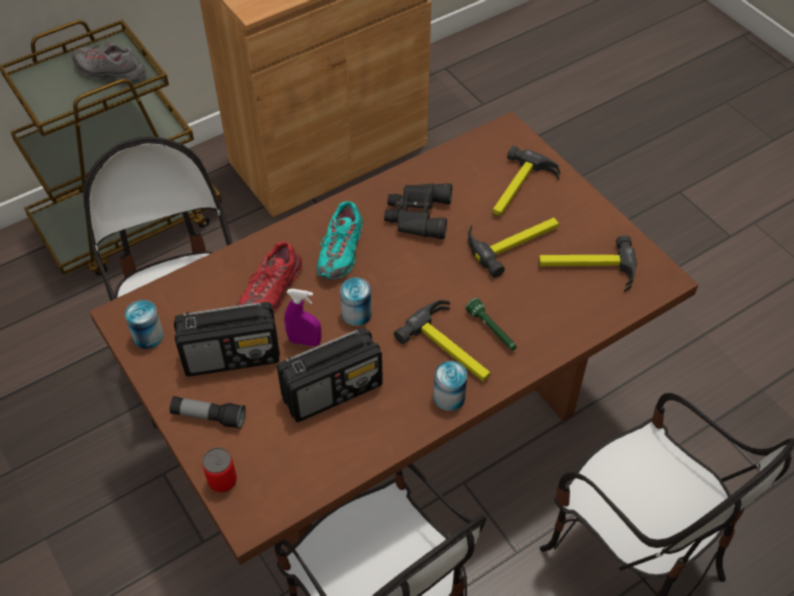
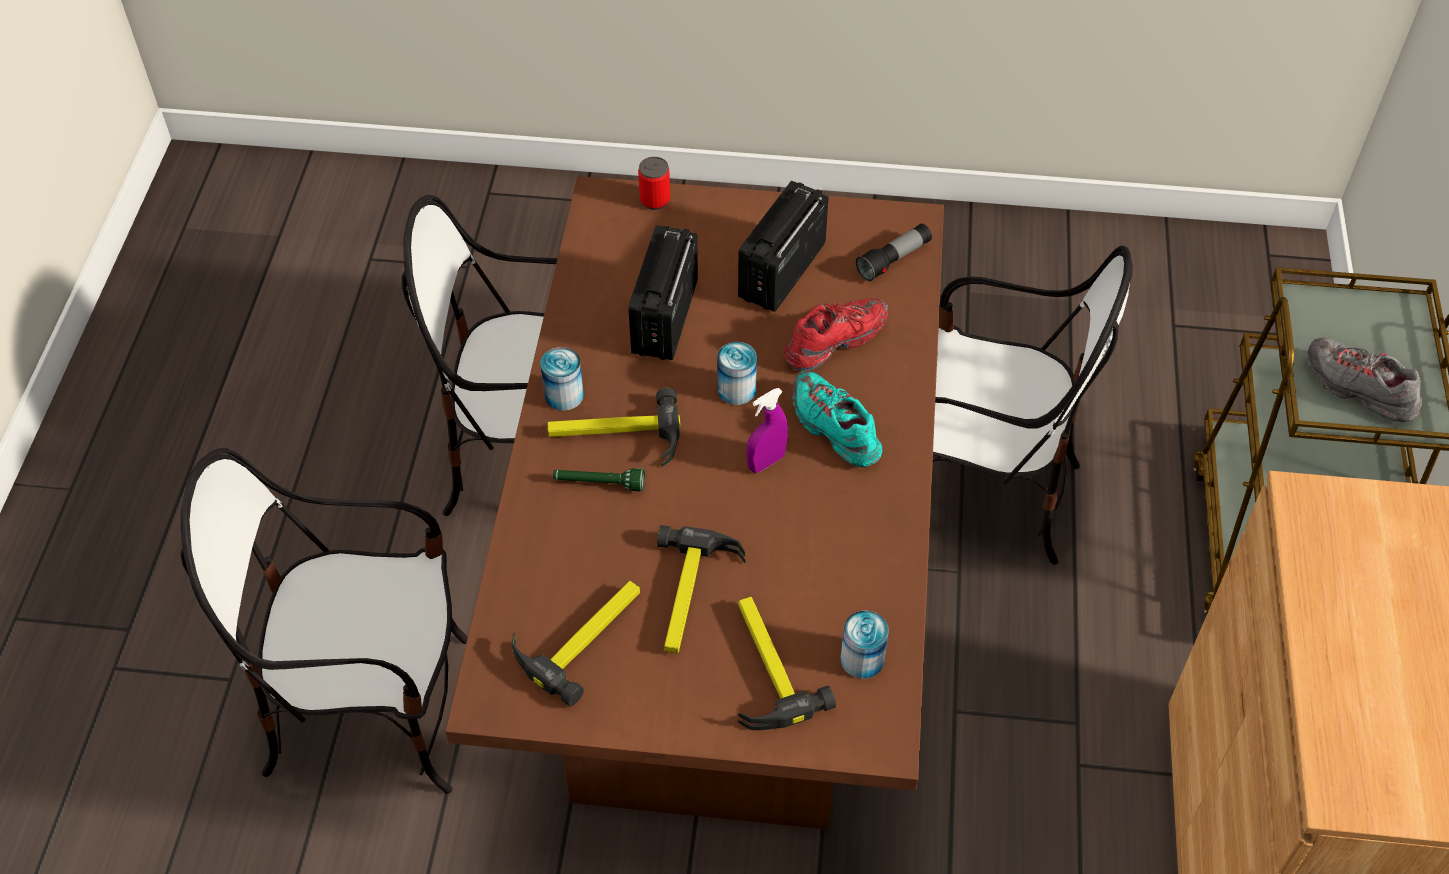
camera: 130 degrees right, 0 degrees up
grey shoe [72,43,146,83] -> grey shoe turned 105 degrees counterclockwise [1308,338,1422,422]
can [125,300,164,349] -> can moved to [841,611,889,679]
flashlight [170,396,246,429] -> flashlight moved to [856,223,932,281]
red shoe [237,242,302,312] -> red shoe turned 75 degrees clockwise [784,298,888,371]
purple spray bottle [284,289,321,346] -> purple spray bottle moved to [746,388,788,473]
black binoculars [384,183,452,239] -> none

